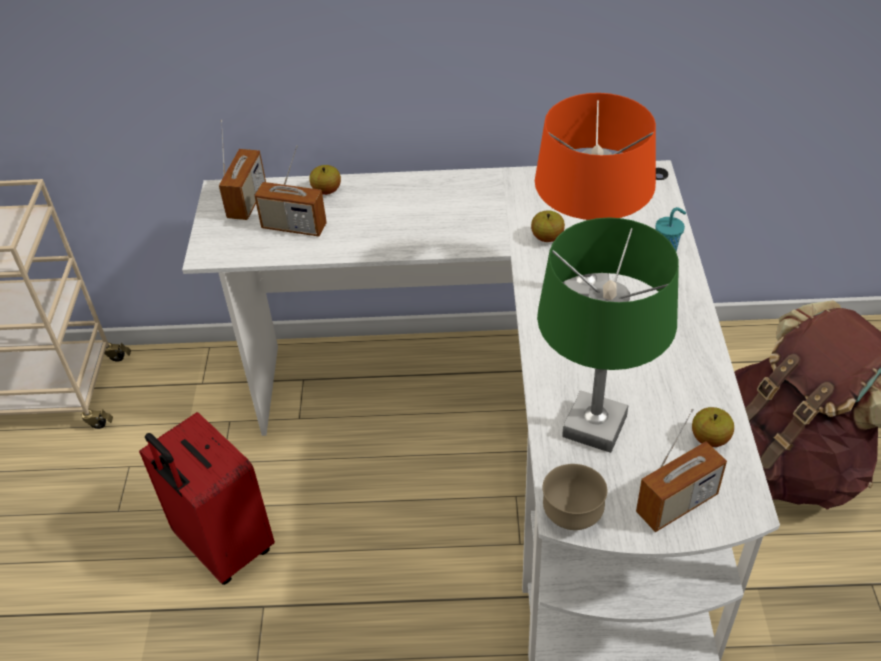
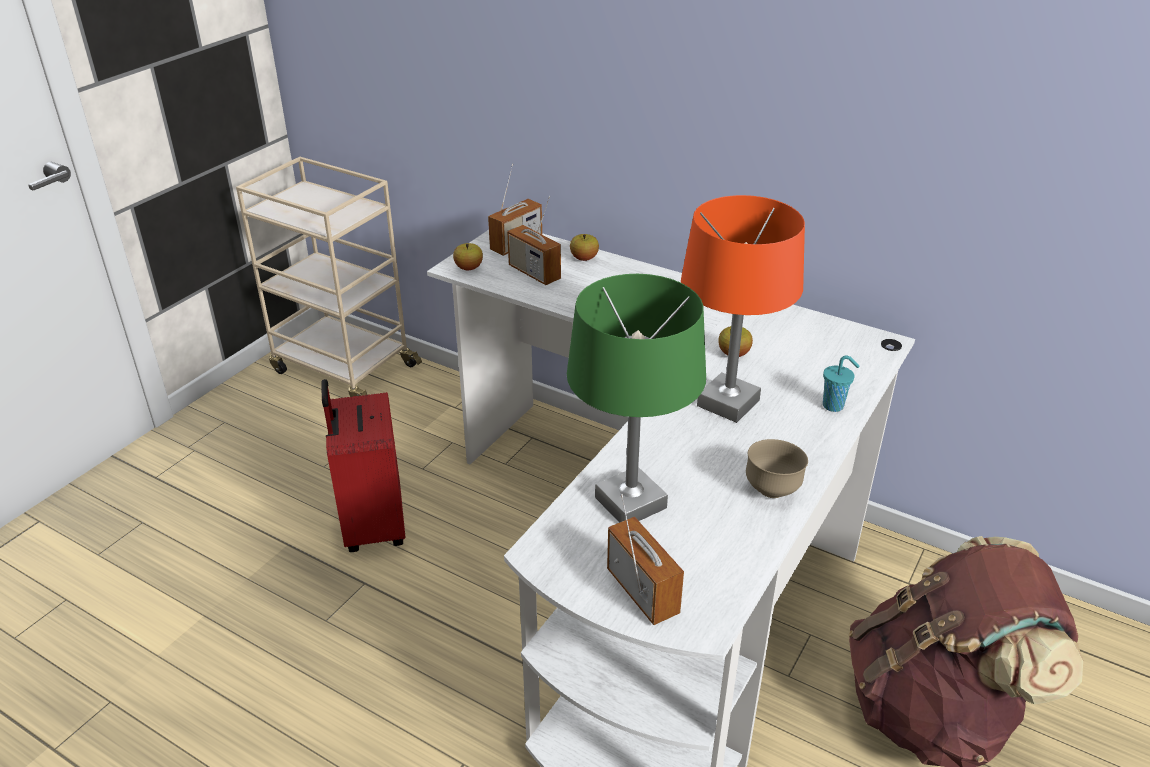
camera: 30 degrees right, 10 degrees down
brown bowl [542,464,608,530] -> brown bowl moved to [746,439,808,498]
radio [636,409,727,532] -> radio turned 120 degrees counterclockwise [607,494,684,625]
apple [692,407,734,447] -> apple moved to [453,243,483,270]

